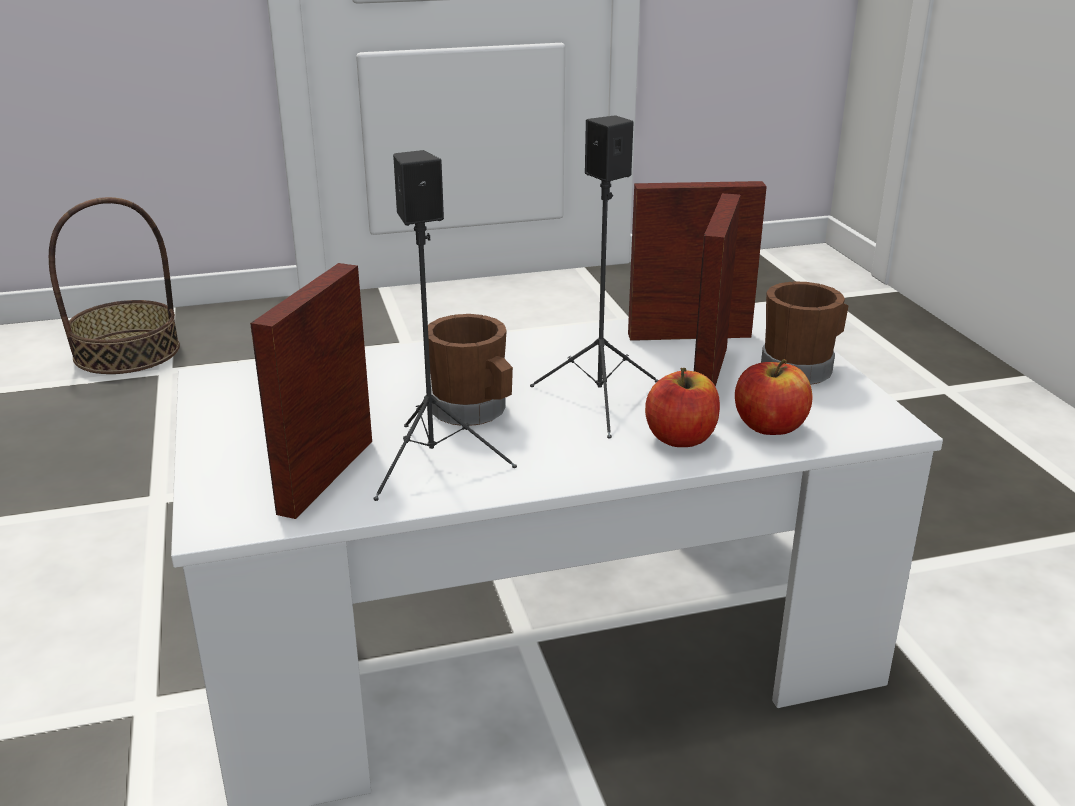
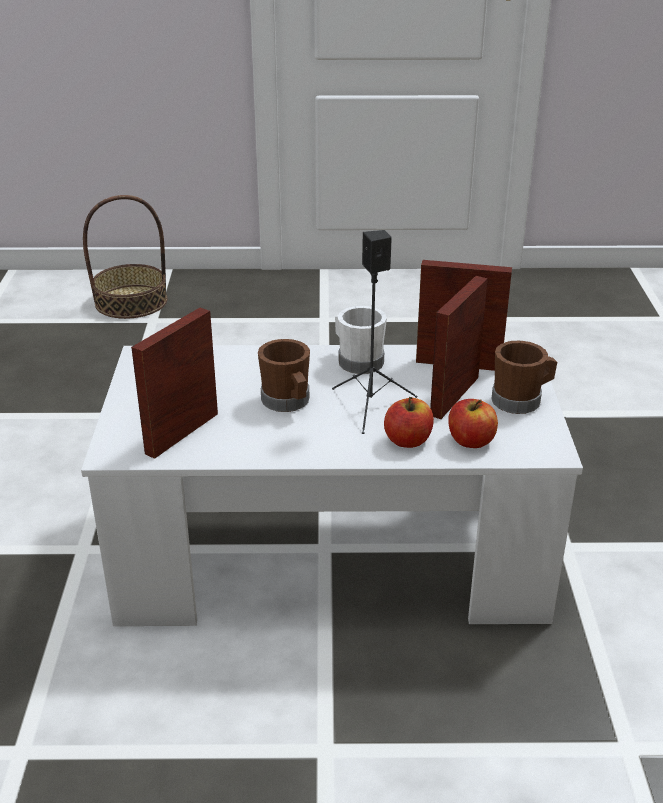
camera: 15 degrees right, 5 degrees up
black speaker [374,150,517,501] -> none
none -> white mug [335,306,387,374]

